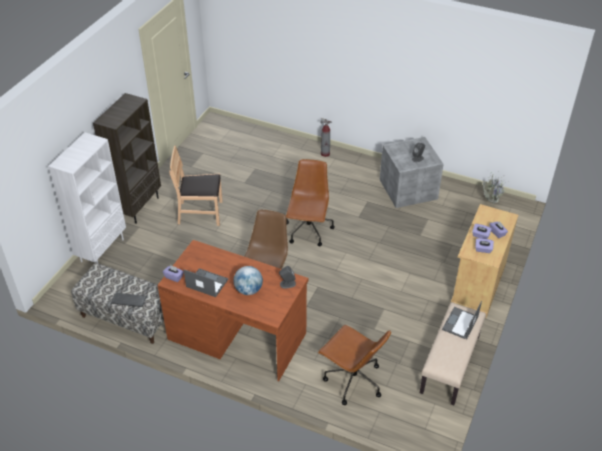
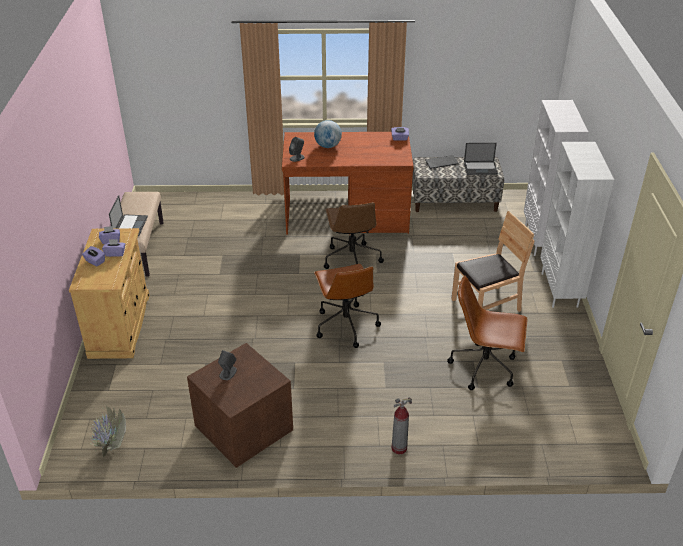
camera: 155 degrees right, 5 degrees down
brown bookcase [93,93,161,224] -> white bookcase [540,142,614,308]
laptop [184,268,228,297] -> laptop moved to [464,142,498,175]
brown office chair [318,325,391,405] -> brown office chair moved to [447,276,527,390]
grey storage box [380,137,444,208] -> brown storage box [187,343,293,468]

